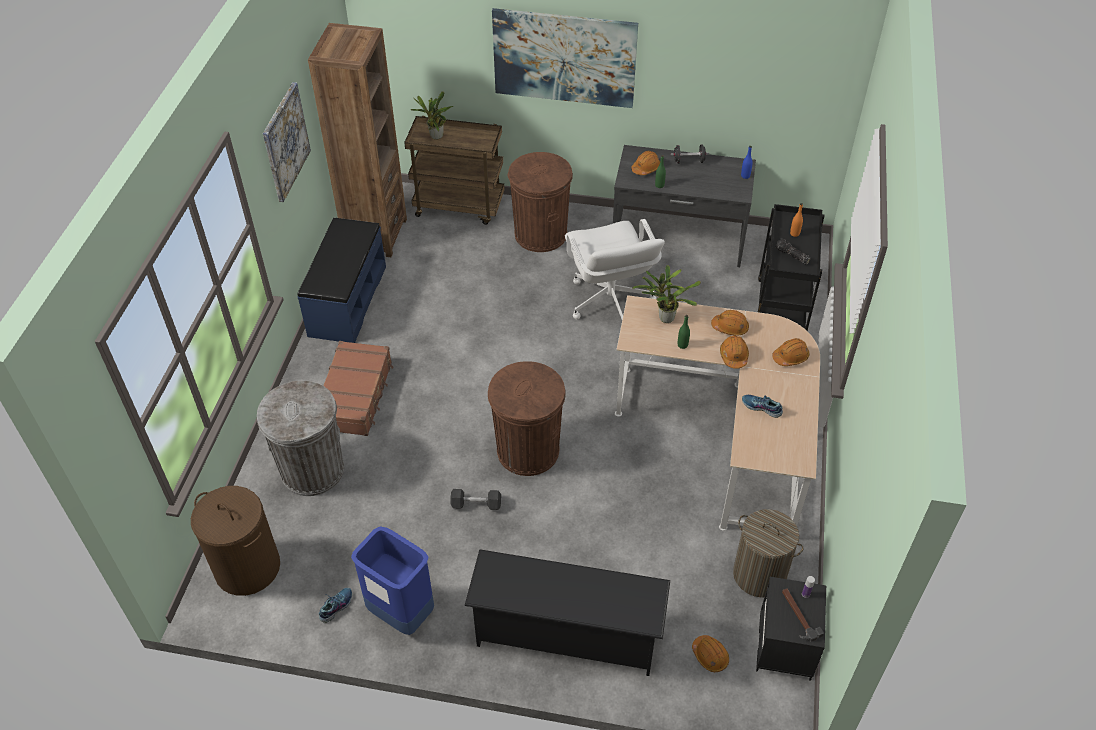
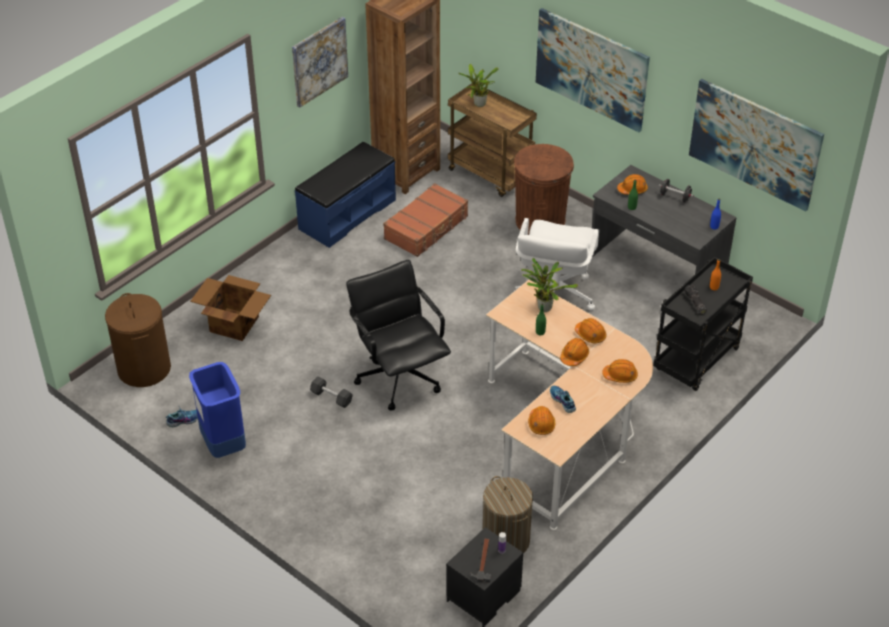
camera: 30 degrees right, 5 degrees down
grey trash can [257,380,344,496] -> cardboard box [190,275,271,341]
brown suitcase [323,341,393,436] -> brown suitcase moved to [383,183,468,257]
black shoe rack [464,549,670,676] -> none
brown trash can [488,361,566,476] -> black office chair [346,260,451,411]
orange hard hat [692,635,729,672] -> orange hard hat moved to [528,406,555,435]
none -> picture [689,79,824,211]

